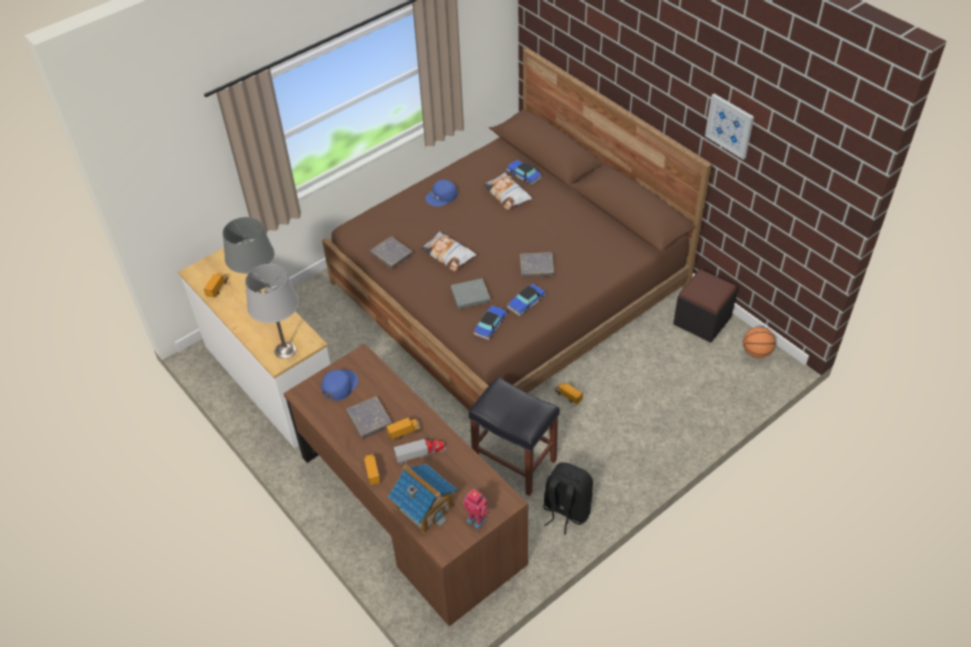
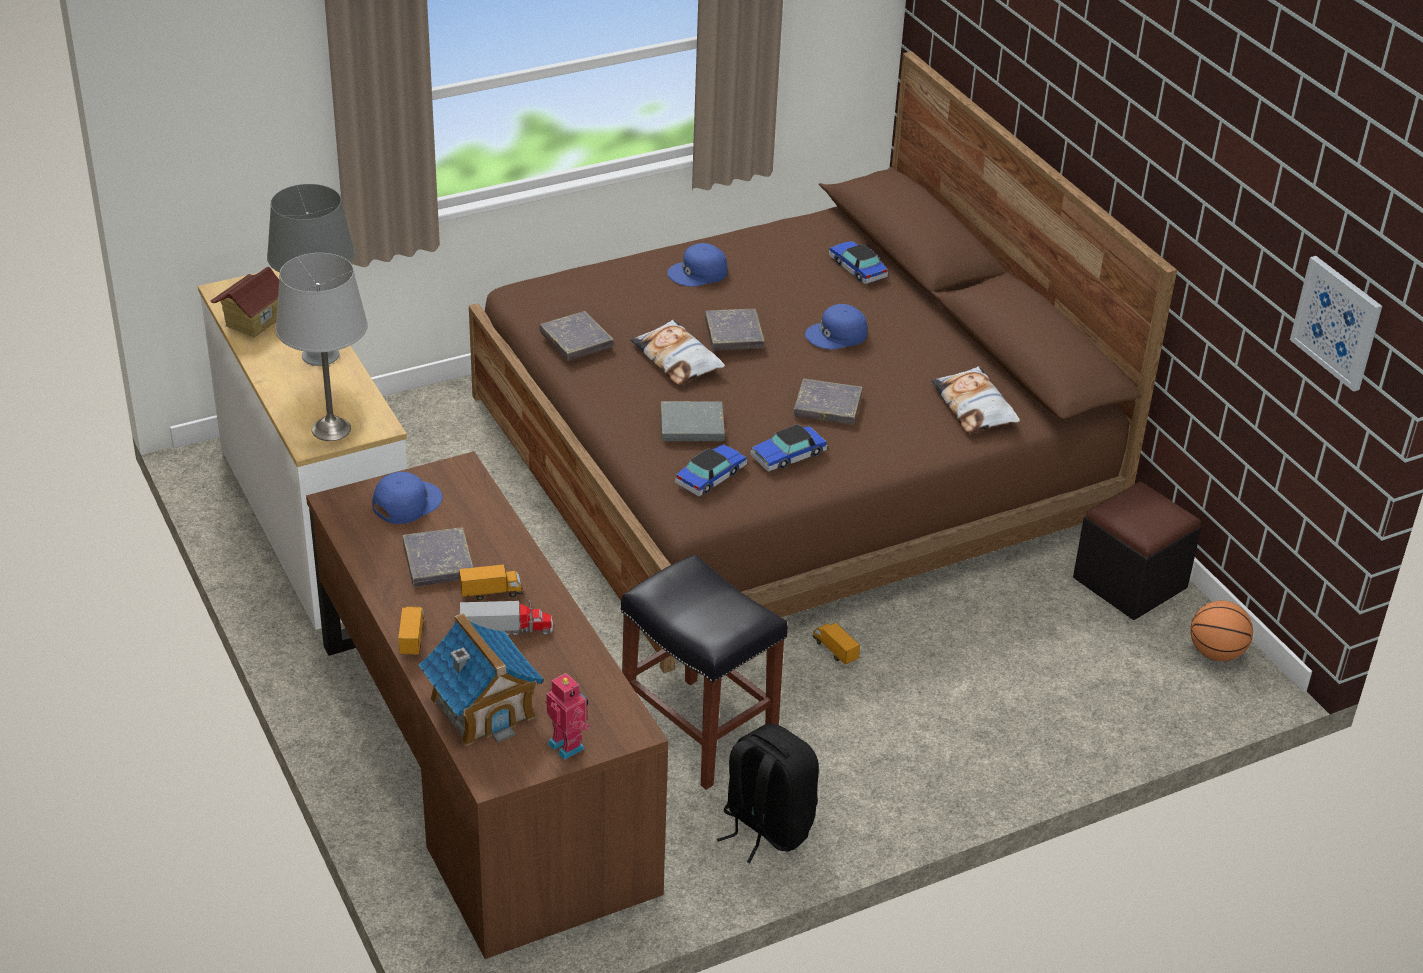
camera: 10 degrees right, 10 degrees down
toy truck [204,273,228,298] -> toy house [211,267,279,337]
pillow [483,172,532,211] -> pillow moved to [931,366,1020,433]
picture [705,94,754,160] -> picture moved to [1290,256,1382,392]
none -> grey book [705,309,765,351]
none -> blue cap [805,304,867,350]

